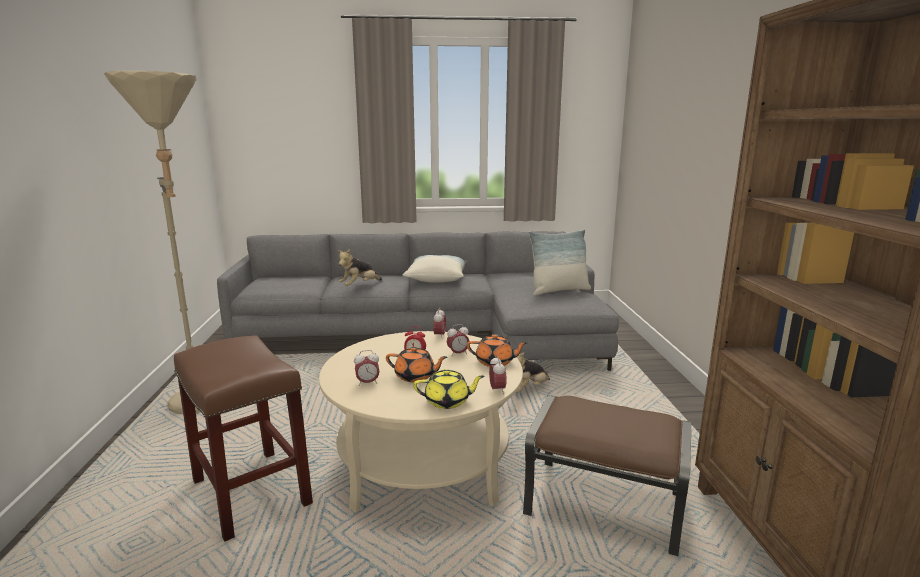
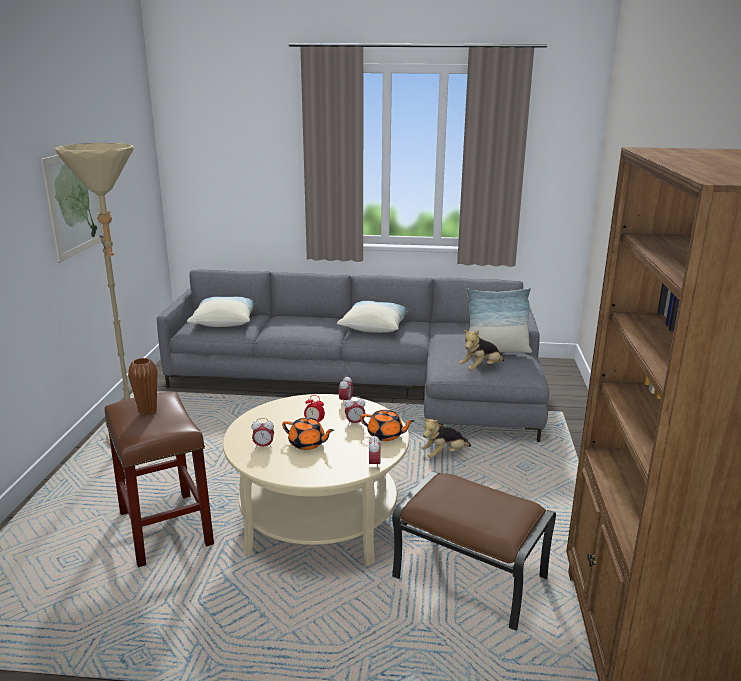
camera: 10 degrees right, 5 degrees up
plush toy [337,249,382,286] -> plush toy moved to [459,330,504,370]
yellow teapot [413,369,485,409] -> none
none -> picture [41,155,104,263]
none -> brown vase [128,358,157,415]
none -> pillow [187,297,257,327]

